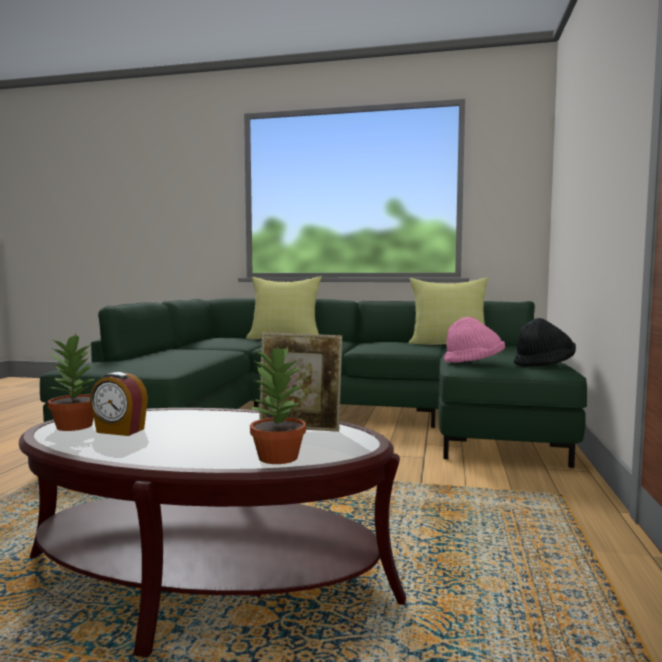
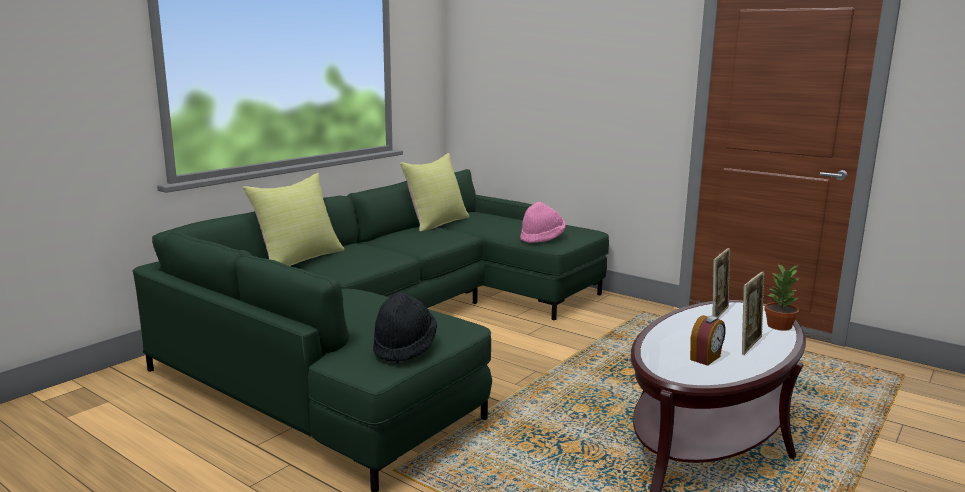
camera: 65 degrees left, 10 degrees up
potted plant [48,334,94,431] -> none
black hat [514,318,576,367] -> black hat moved to [373,292,437,363]
none -> picture frame [742,272,765,355]

